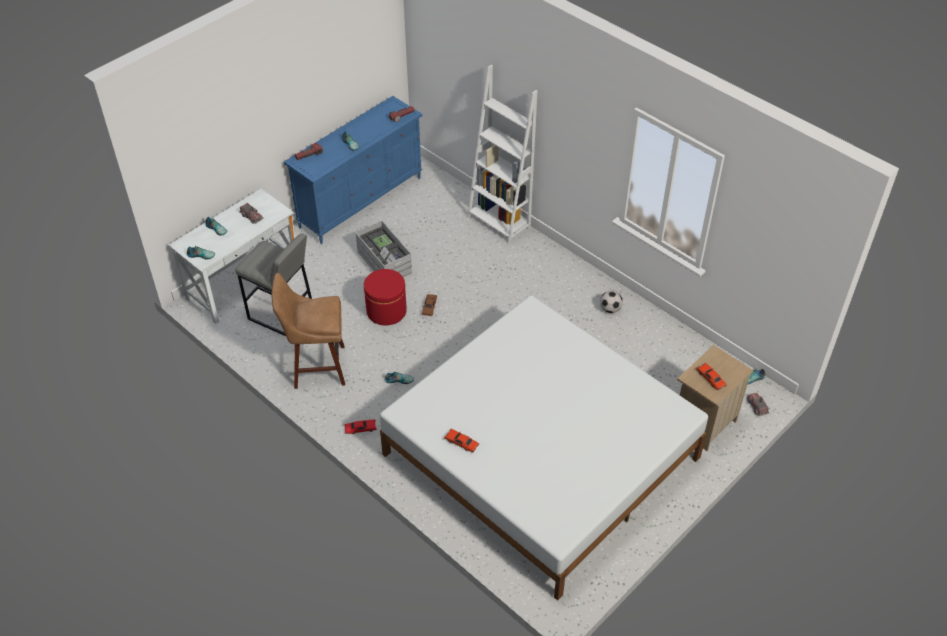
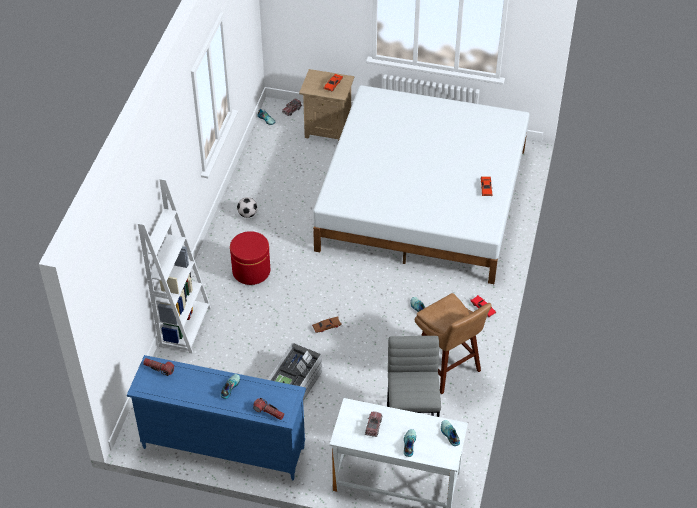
camera: 120 degrees left, 0 degrees up
red ottoman [364,269,407,326] -> red ottoman moved to [230,231,270,285]

